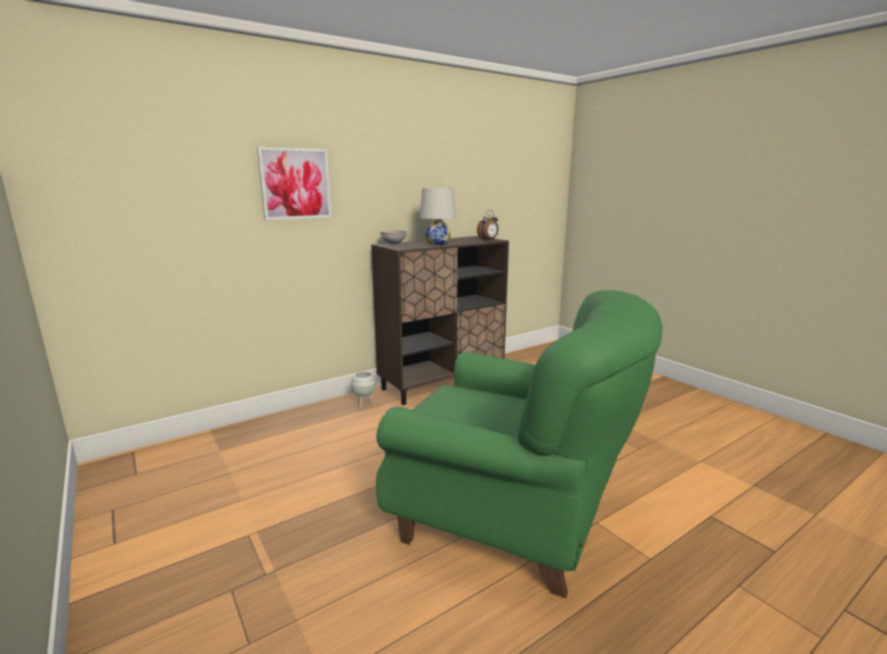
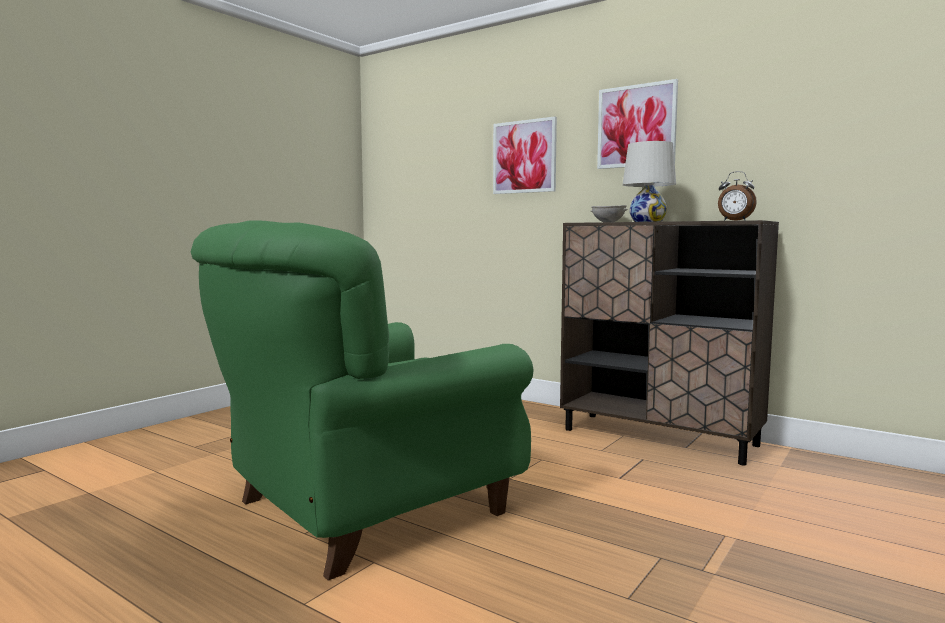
camera: 70 degrees right, 10 degrees down
white planter [351,372,375,409] -> none
green armchair [376,290,663,598] -> green armchair turned 45 degrees clockwise [191,221,534,580]
none -> picture [597,79,678,169]

